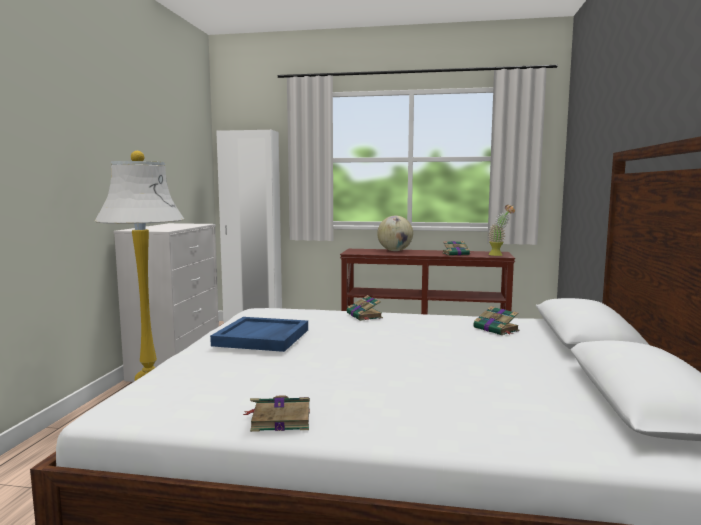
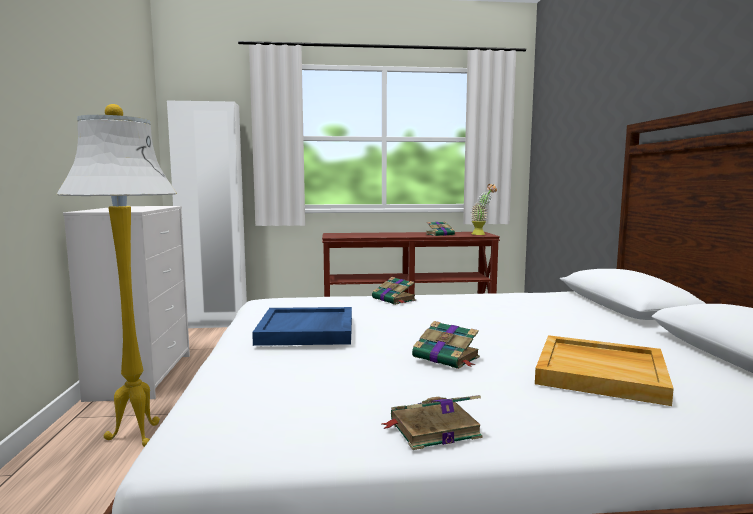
camera: 15 degrees left, 0 degrees up
globe [377,215,413,251] -> none
book [473,306,519,335] -> book moved to [412,321,480,369]
none -> beige tray [535,335,674,406]

